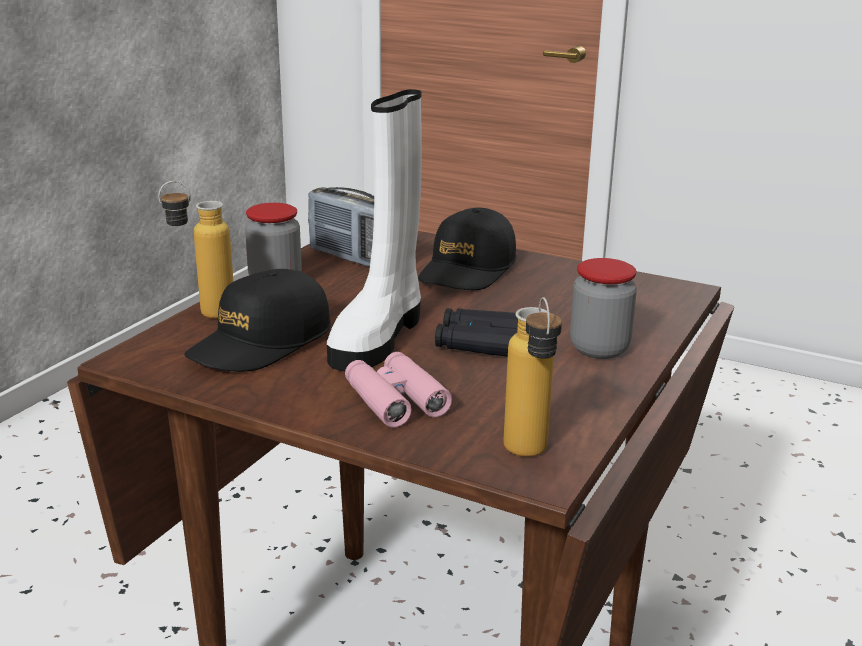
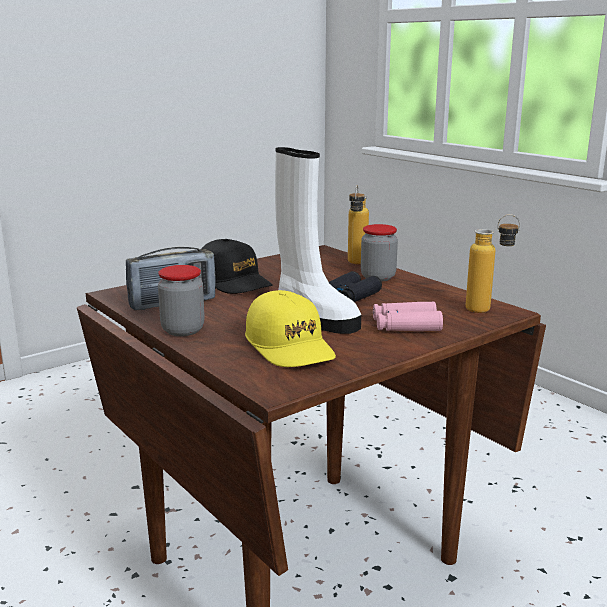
camera: 65 degrees left, 5 degrees down
bottle [158,181,233,319] -> bottle moved to [348,185,369,264]
black cap [184,269,331,372] -> yellow cap [245,290,336,367]

